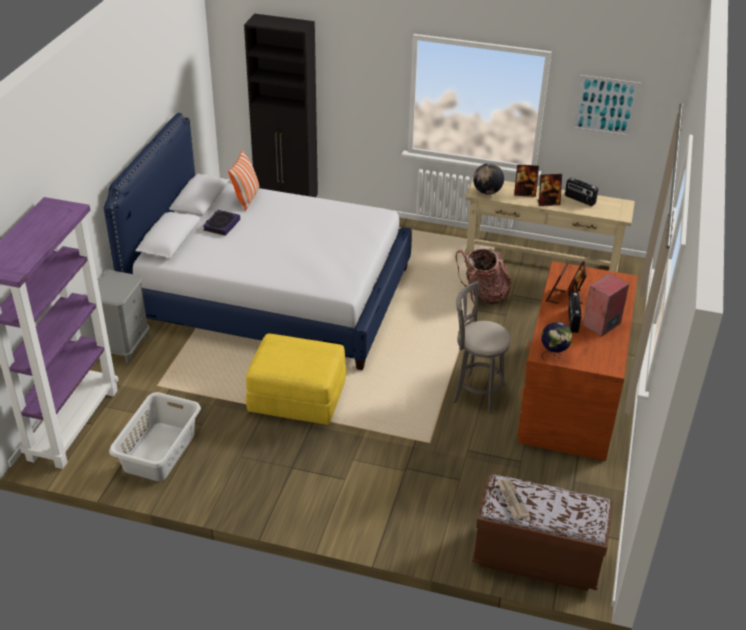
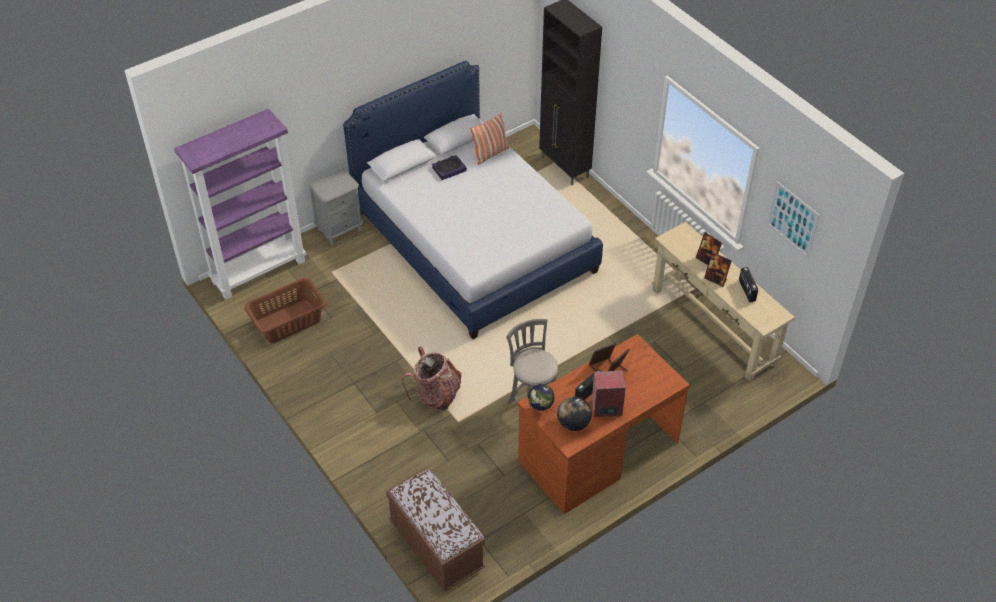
camera: 40 degrees right, 10 degrees up
grey laundry basket [109,392,201,481] -> brown laundry basket [244,278,327,343]
yellow ottoman [246,333,346,425] -> none
backpack [456,248,511,304] -> backpack moved to [402,346,462,410]
globe [473,163,504,195] -> globe moved to [557,396,592,431]
newspaper [497,479,530,519] -> none

